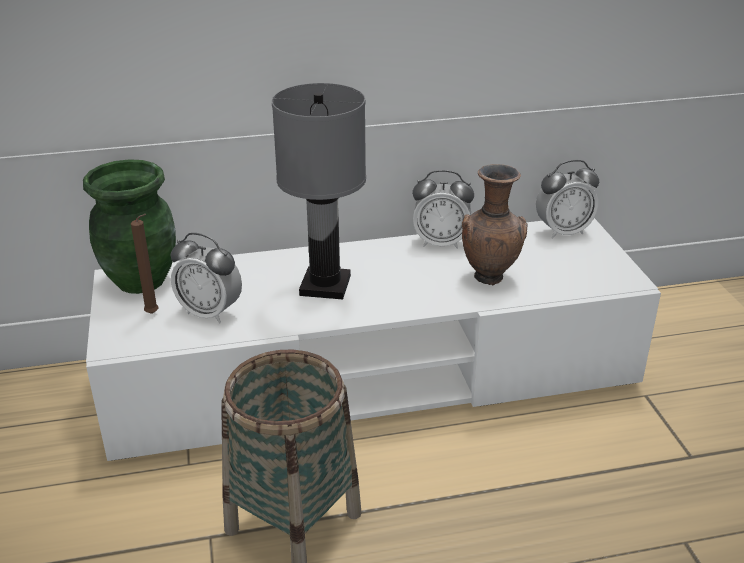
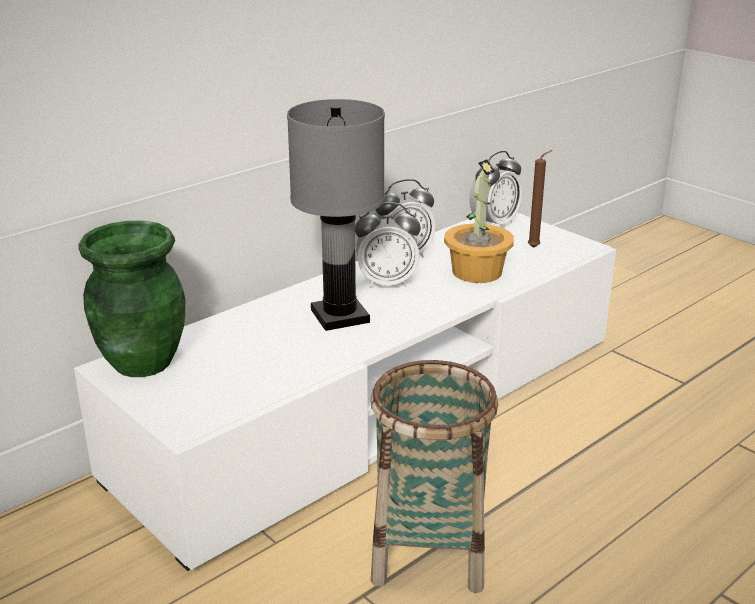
camera: 30 degrees left, 5 degrees down
brown candle [131,214,159,314] -> brown candle moved to [528,150,553,248]
alarm clock [171,233,242,323] -> alarm clock moved to [355,202,421,288]
brown vase [462,164,527,286] -> potted plant [444,159,514,283]

